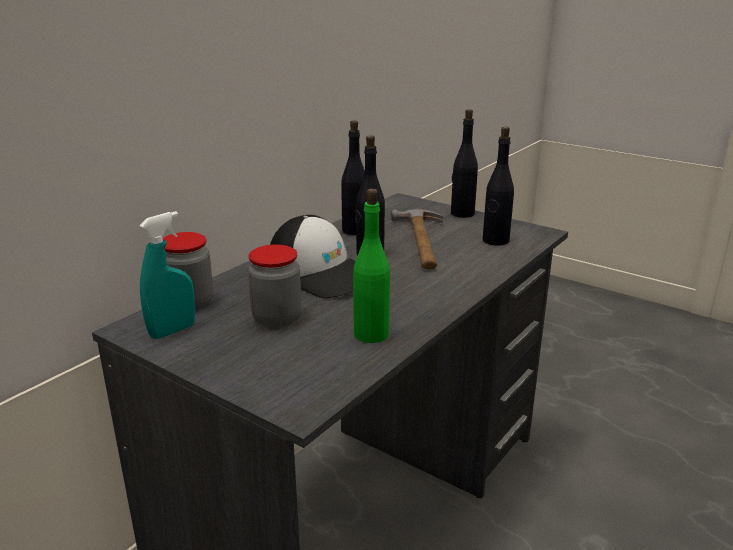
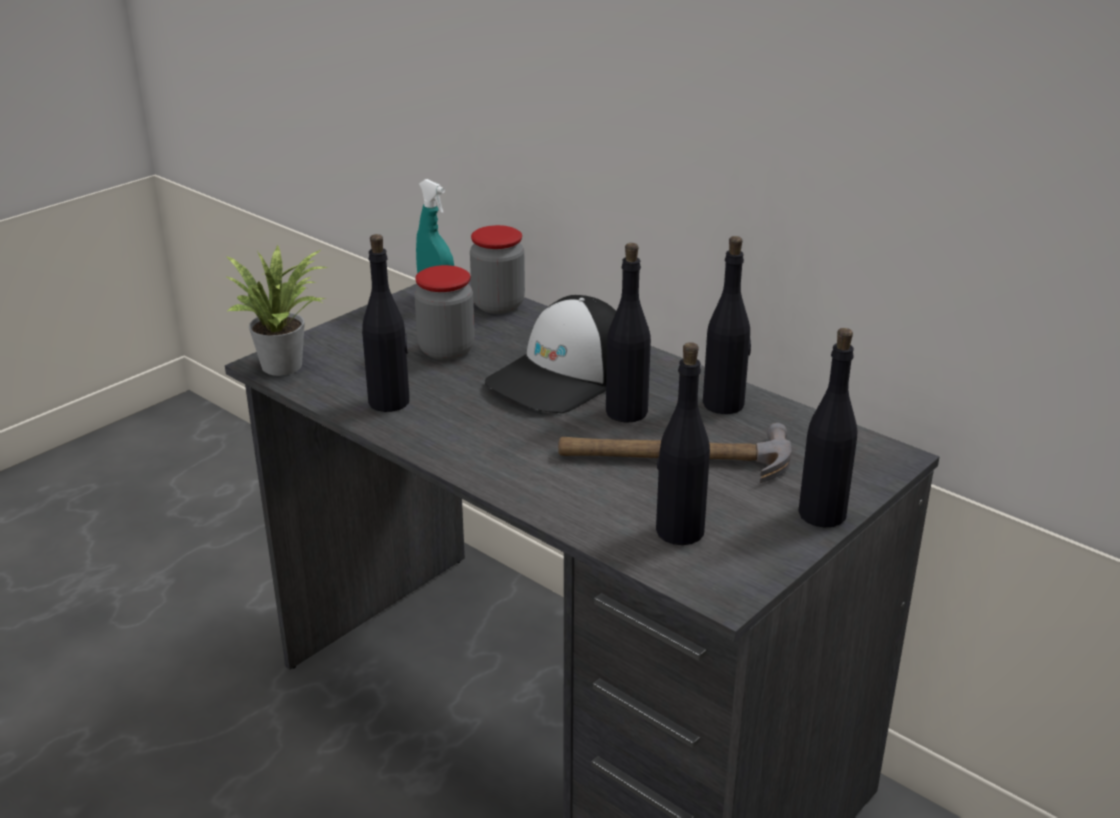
camera: 95 degrees right, 5 degrees up
green bottle [353,189,390,343] -> black bottle [362,234,410,412]
none -> potted plant [225,244,329,376]

